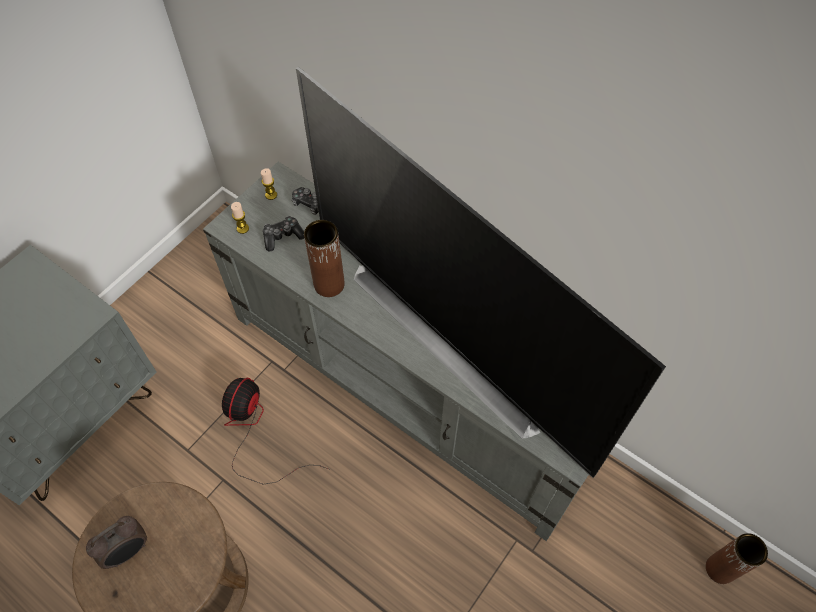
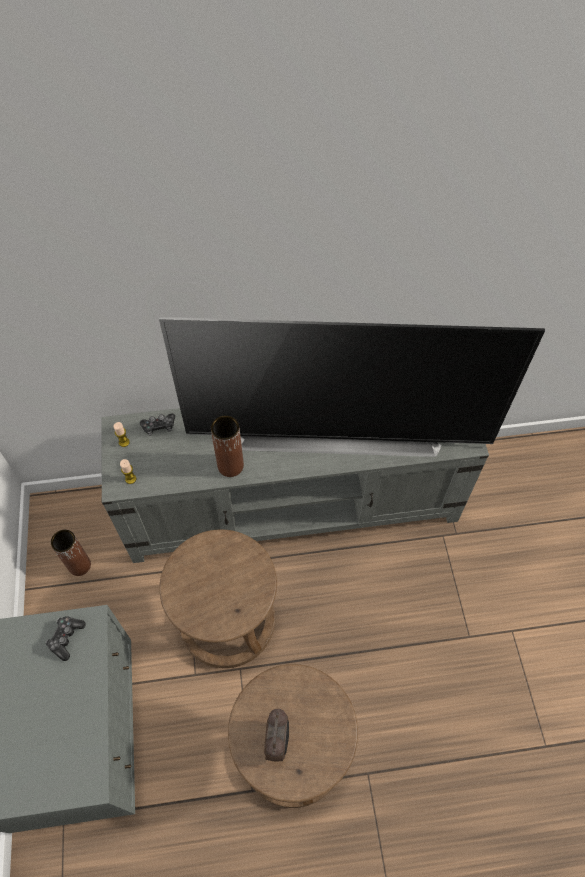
camera: 45 degrees left, 0 degrees up
fan [222,378,328,485] -> brown stool [159,529,277,668]
game controller [263,216,304,252] -> game controller moved to [45,616,86,661]
brown vase [706,533,768,584] -> brown vase moved to [51,530,91,576]

